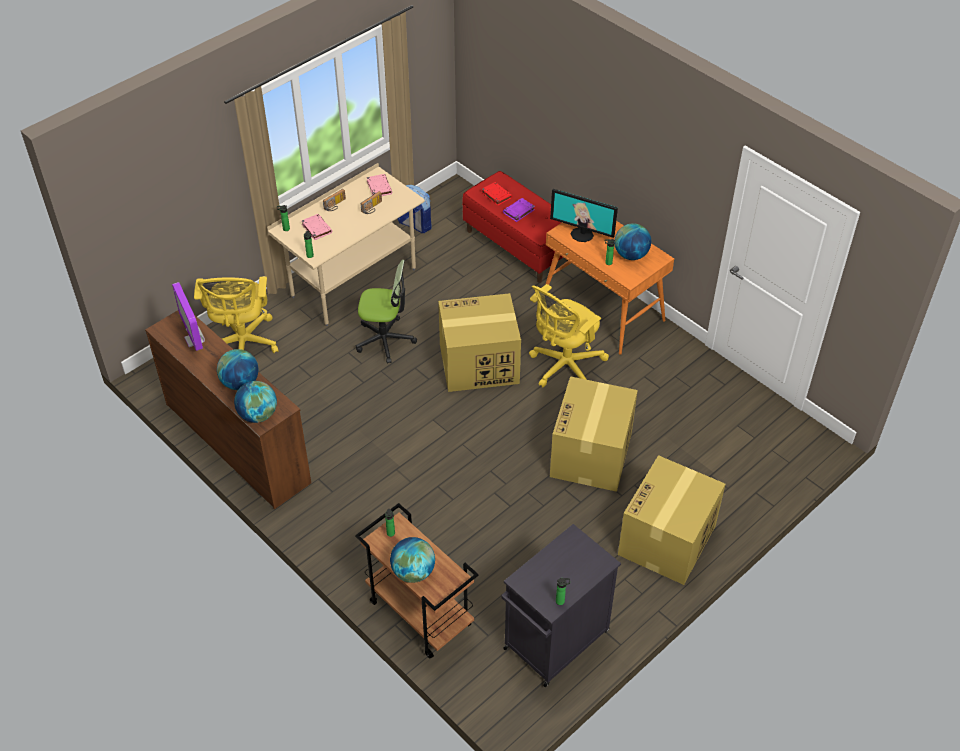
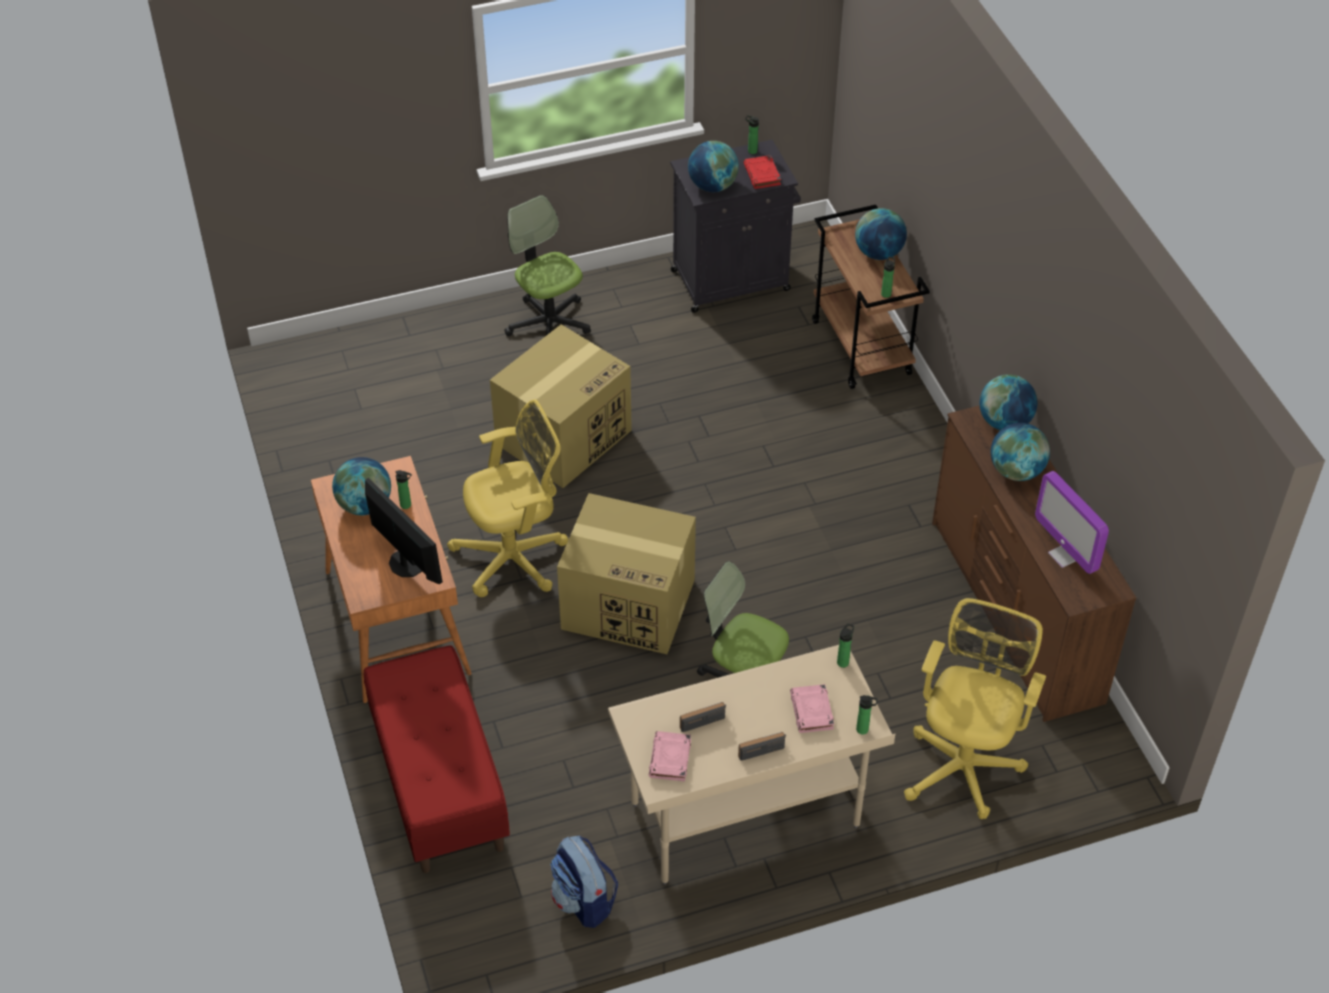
camera: 155 degrees left, 0 degrees up
monitor [172,282,205,351] -> monitor turned 150 degrees clockwise [1035,471,1109,574]
red book [481,182,512,206] -> red book moved to [743,155,781,189]
purple book [503,198,535,222] -> none
cardboard box [618,455,725,585] -> office chair [504,195,591,336]
none -> globe [688,141,739,192]

